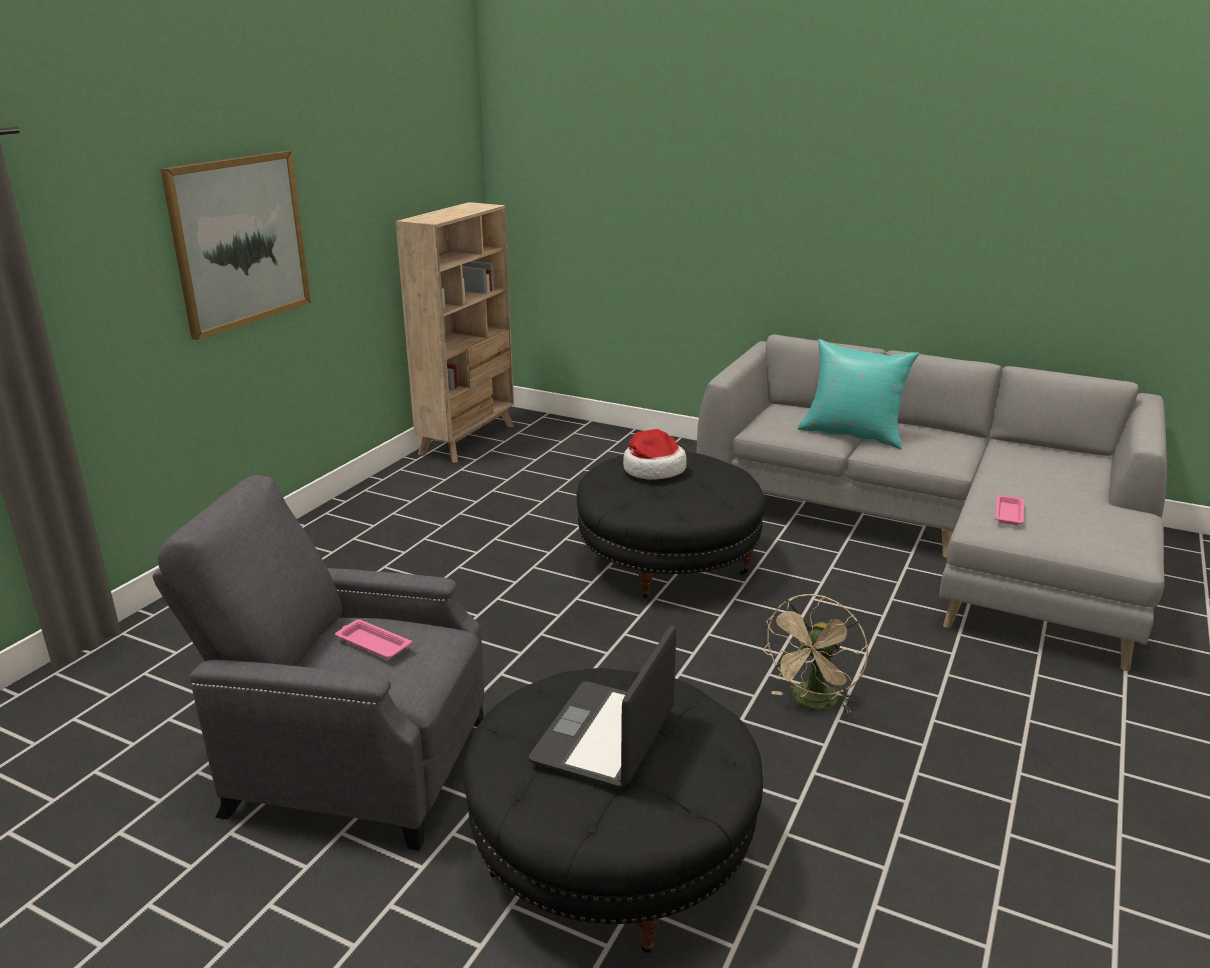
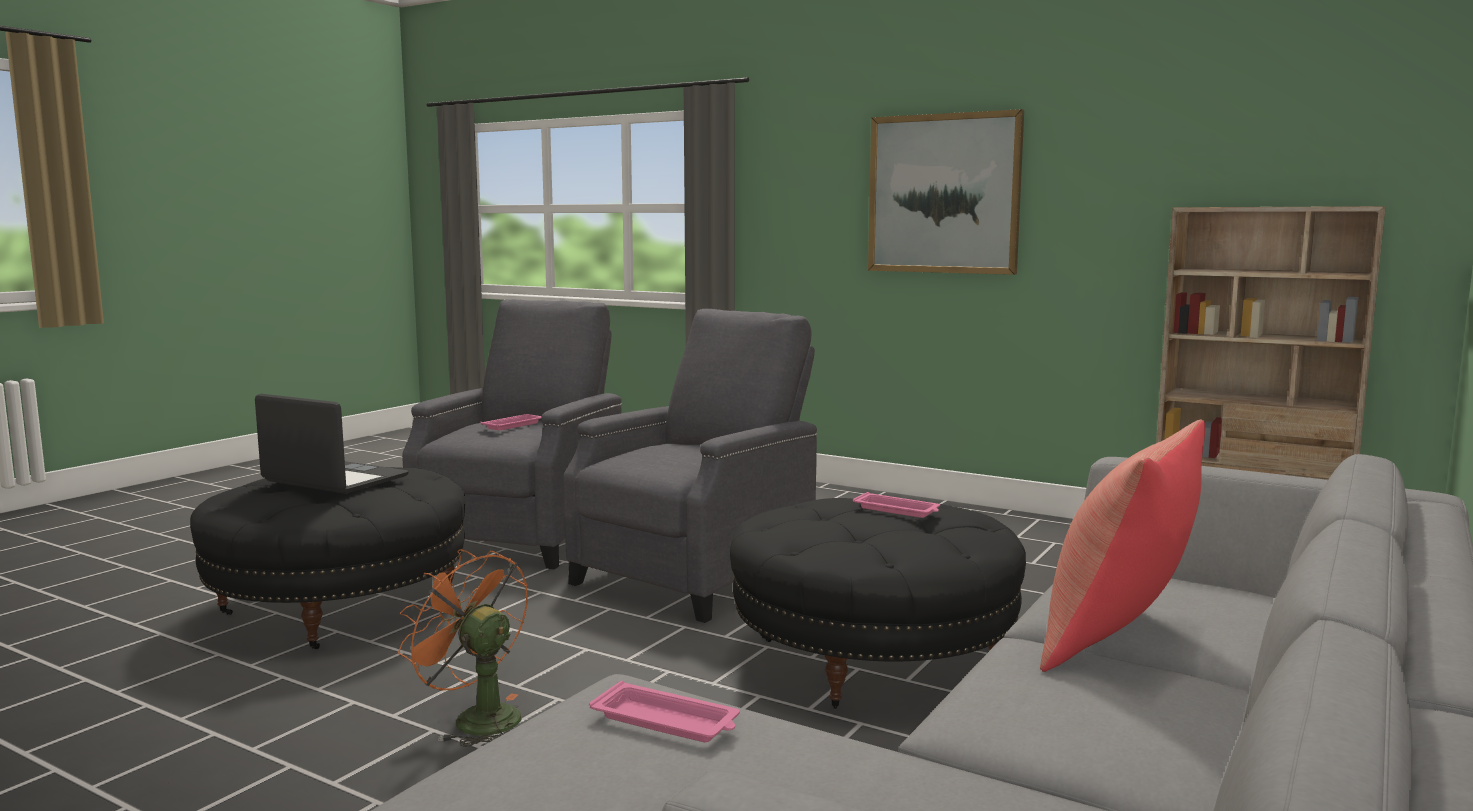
camera: 95 degrees right, 15 degrees down
hat [623,429,687,480] -> pink tray [853,492,940,518]
beige fan [761,594,868,714] -> orange fan [398,549,528,747]
turquoise pillow [798,339,919,449] -> red pillow [1040,420,1206,672]
none -> grey armchair [563,309,817,623]

